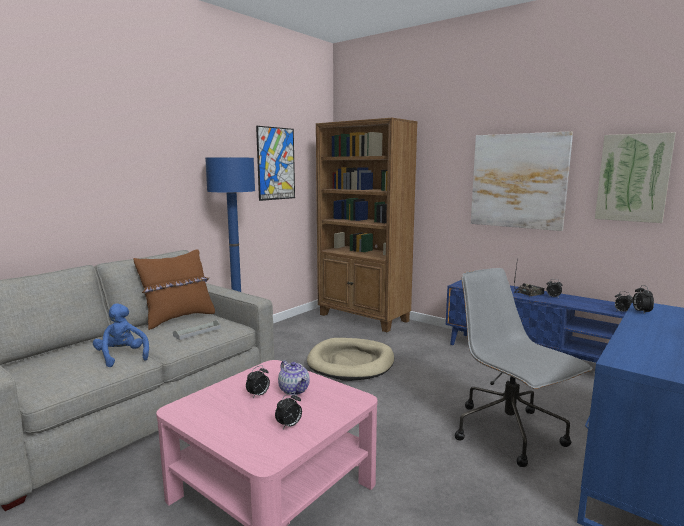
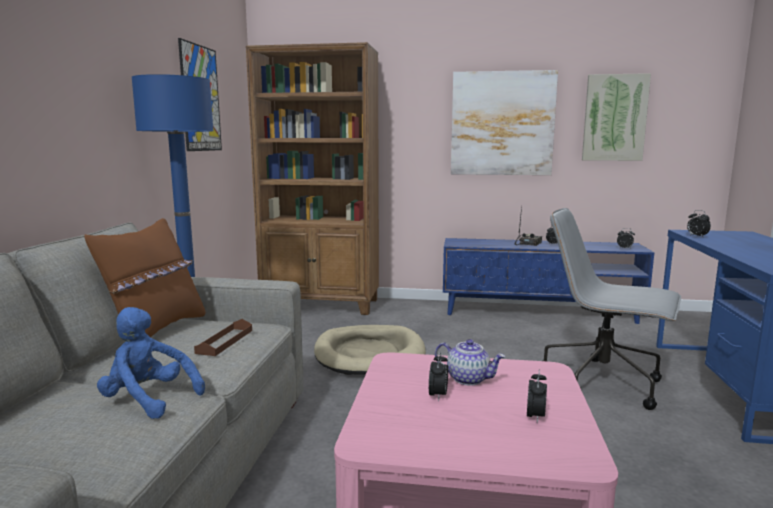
camera: 30 degrees left, 0 degrees up
grey tray [173,320,221,340] -> brown tray [194,319,252,356]

